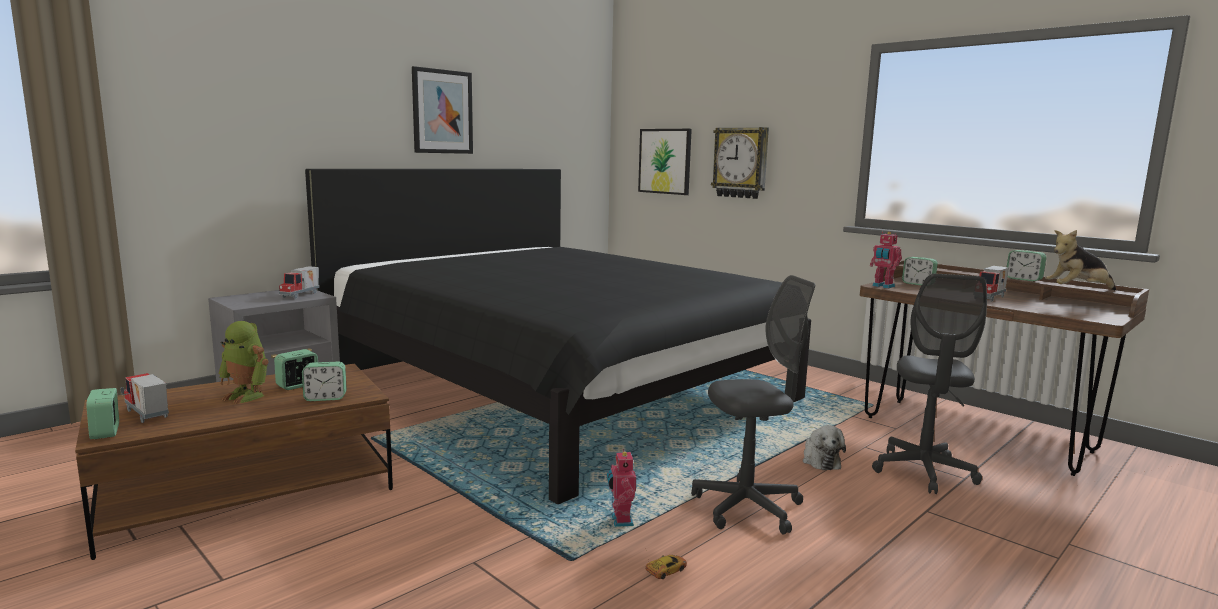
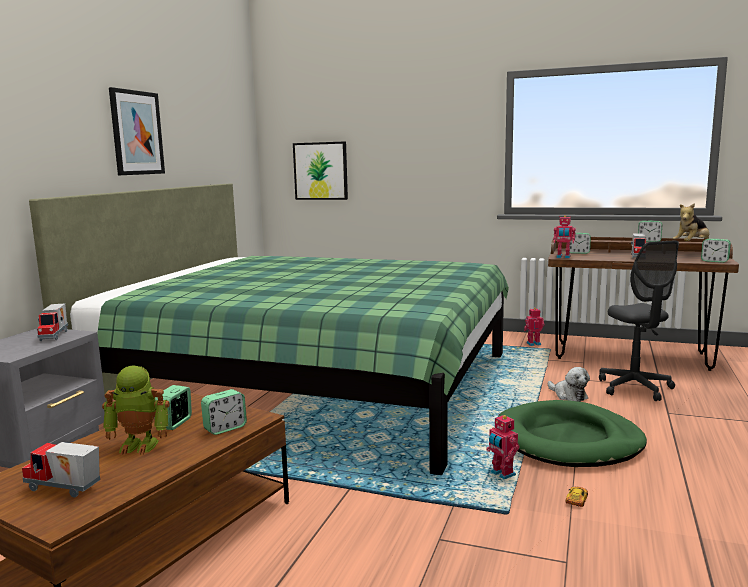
camera: 25 degrees left, 0 degrees up
alarm clock [87,388,119,439] -> alarm clock moved to [701,239,731,263]
black bed [305,169,811,504] -> green bed [29,184,509,475]
grey office chair [691,275,815,535] -> green dog bed [498,400,647,467]
wall clock [711,127,769,199] -> none
none -> toy robot [524,308,544,346]

